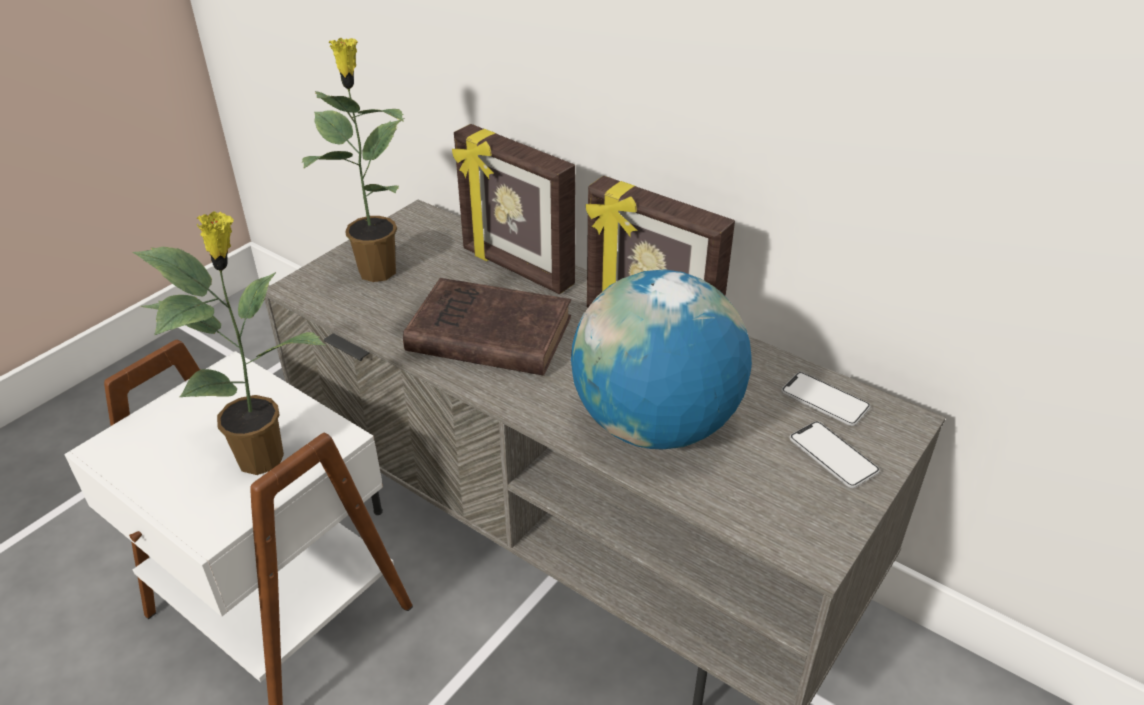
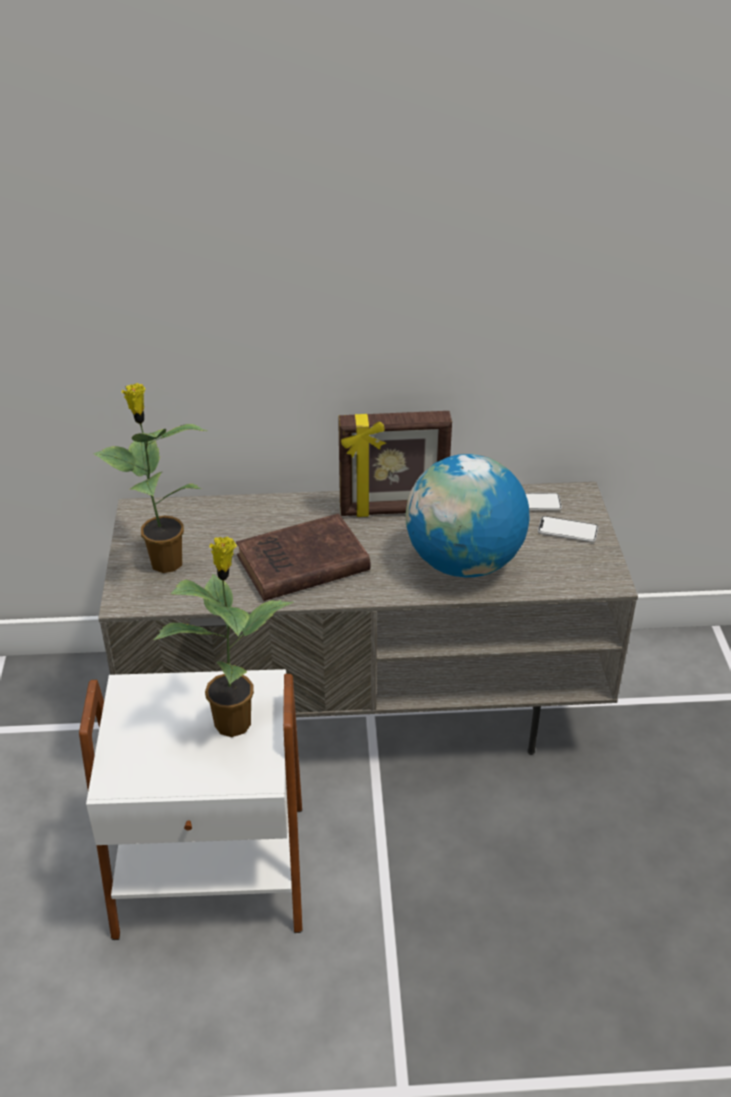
camera: 40 degrees left, 0 degrees up
picture frame [452,124,575,294] -> none

